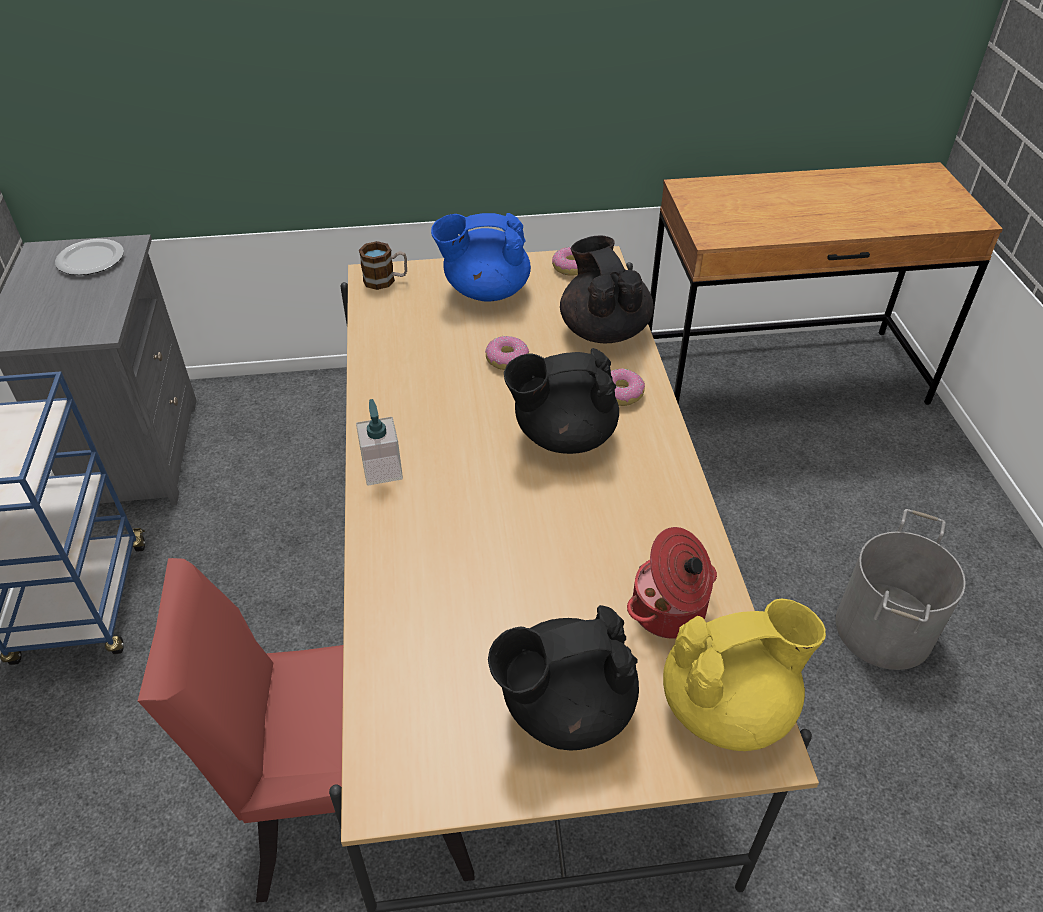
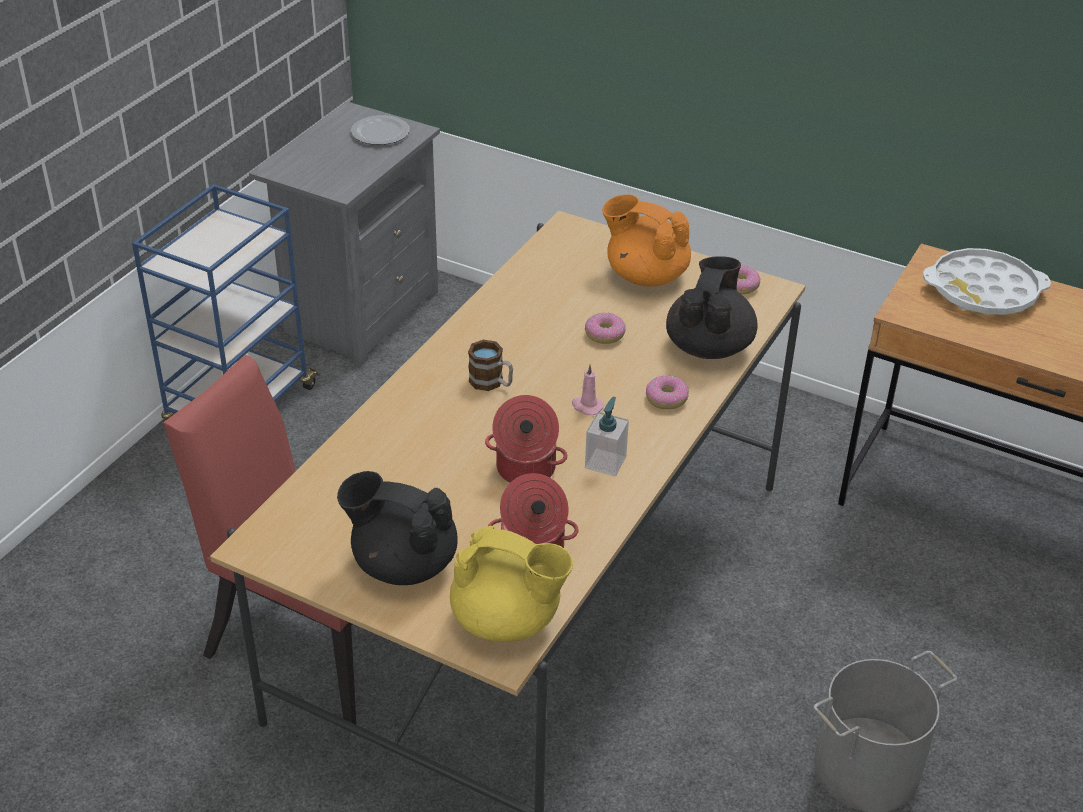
camera: 35 degrees right, 5 degrees down
soap dispenser [356,399,403,486] -> soap dispenser moved to [585,397,629,477]
mug [359,241,407,290] -> mug moved to [468,340,513,391]
blue teapot [431,213,531,302] -> orange teapot [602,194,691,286]
black teapot [504,348,619,454] -> pink candle [572,365,604,415]
none -> cooking pot [485,395,567,483]
none -> white tray [923,248,1051,315]

